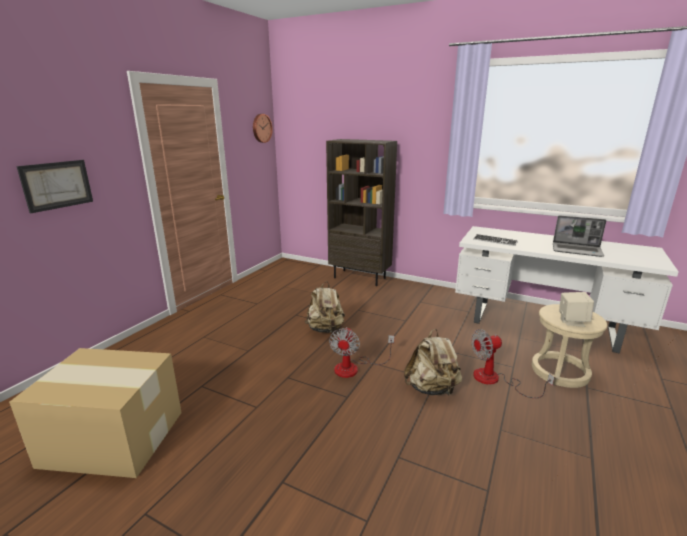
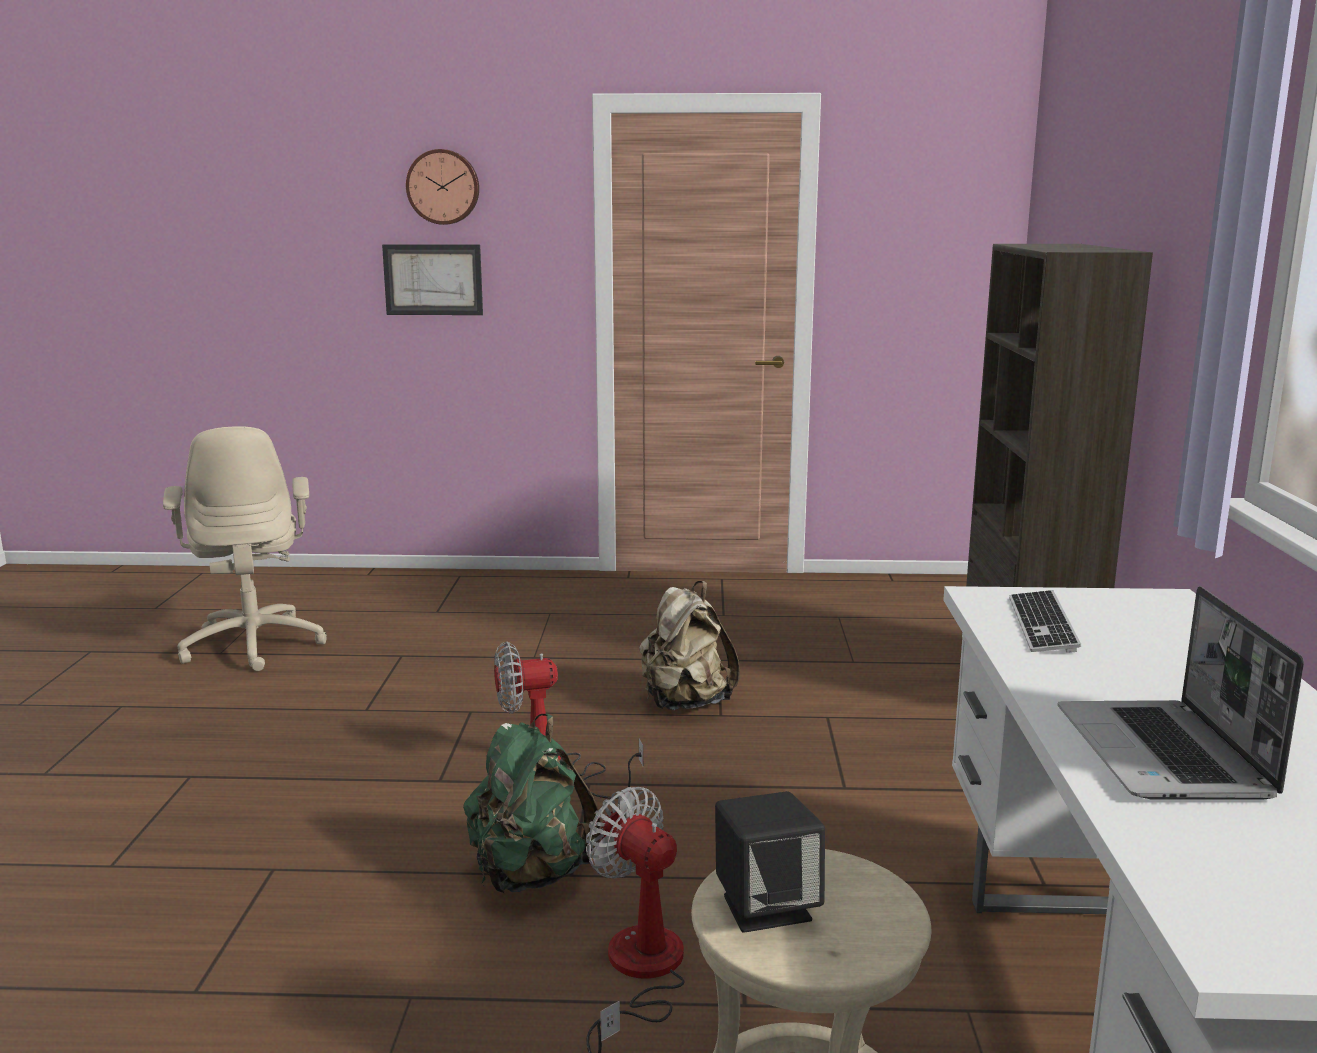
camera: 65 degrees right, 5 degrees down
cardboard box [9,348,182,478] -> beige office chair [163,426,327,671]
wall clock [253,114,273,143] -> wall clock moved to [406,149,479,225]
beige backpack [404,329,462,395] -> green backpack [463,714,601,893]
beige speaker [559,292,594,327] -> black speaker [715,791,825,933]

